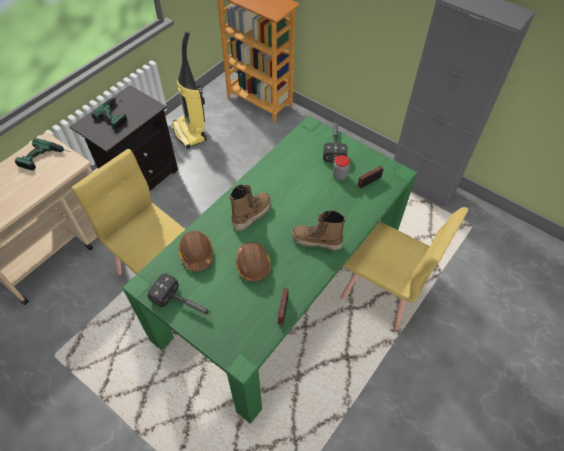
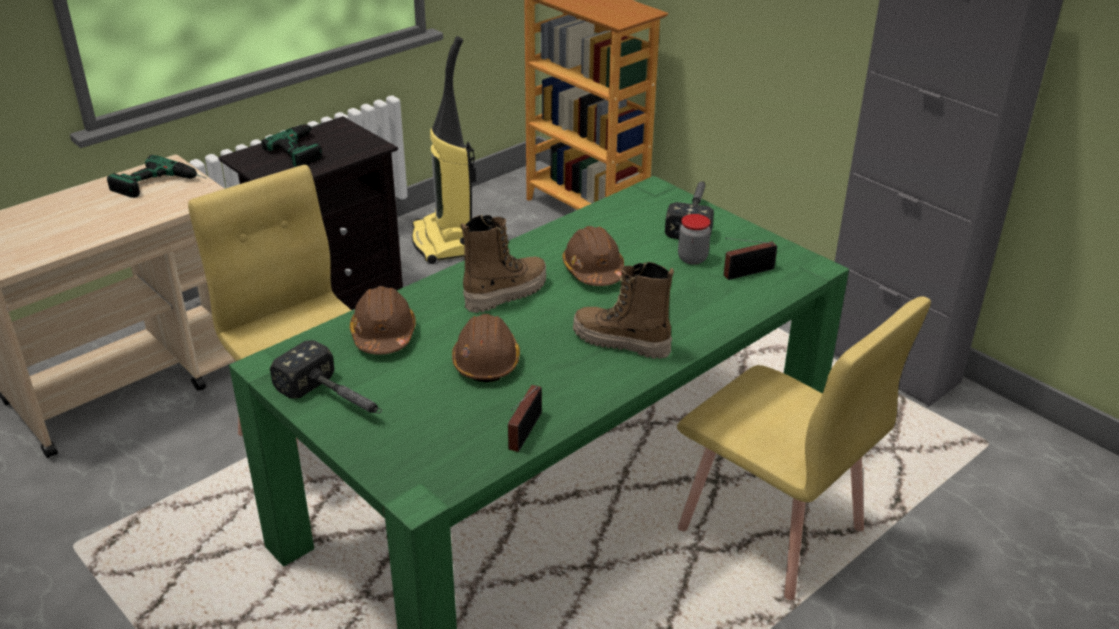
camera: 10 degrees right, 20 degrees down
none -> brown hard hat [562,226,624,286]

